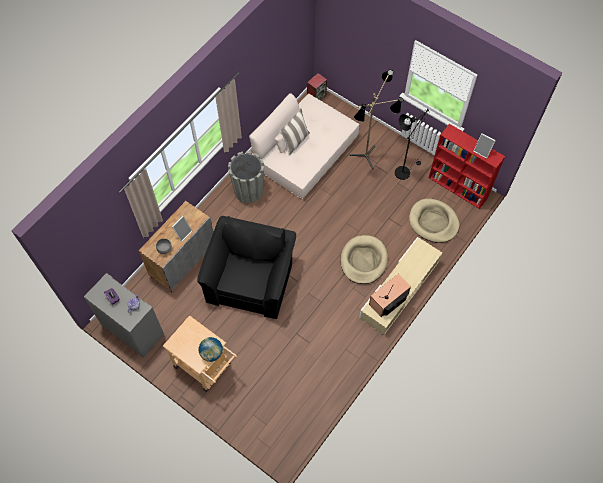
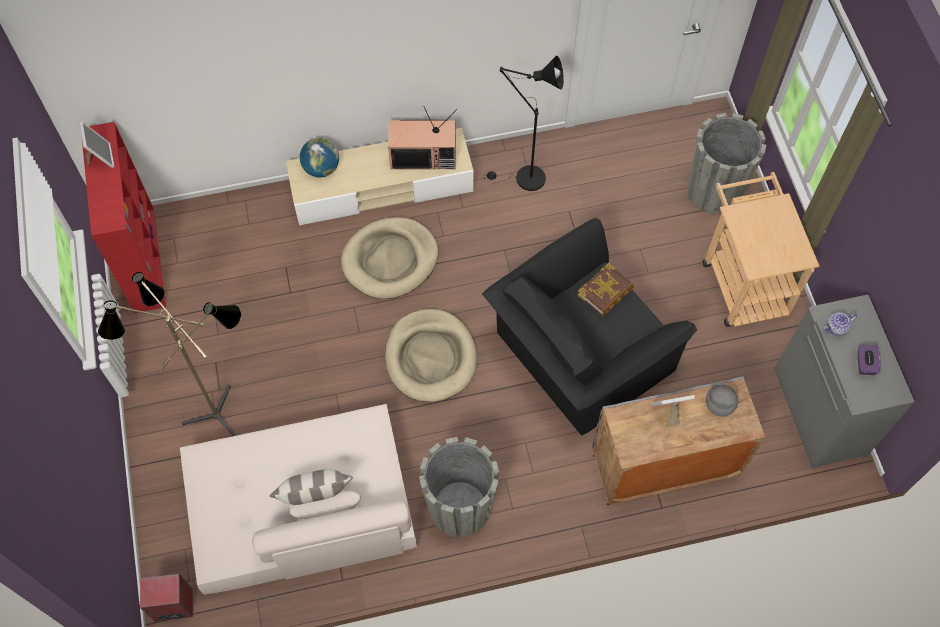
camera: 140 degrees left, 0 degrees up
globe [199,337,223,362] -> globe moved to [300,138,339,178]
black floor lamp [395,109,429,180] -> black floor lamp moved to [484,56,564,191]
beige dog bed [409,198,460,243] -> beige dog bed moved to [385,309,477,402]
none -> book [577,263,634,316]
none -> grey planter [687,113,766,215]

